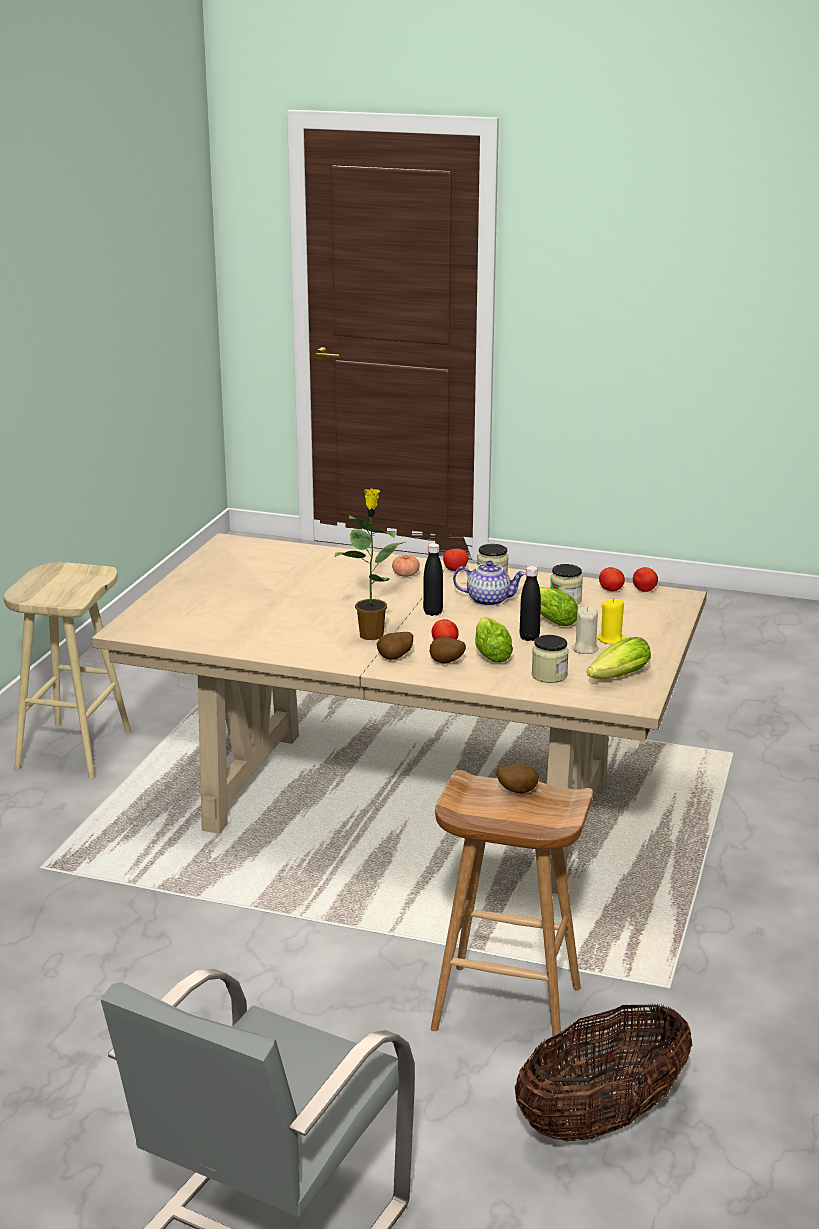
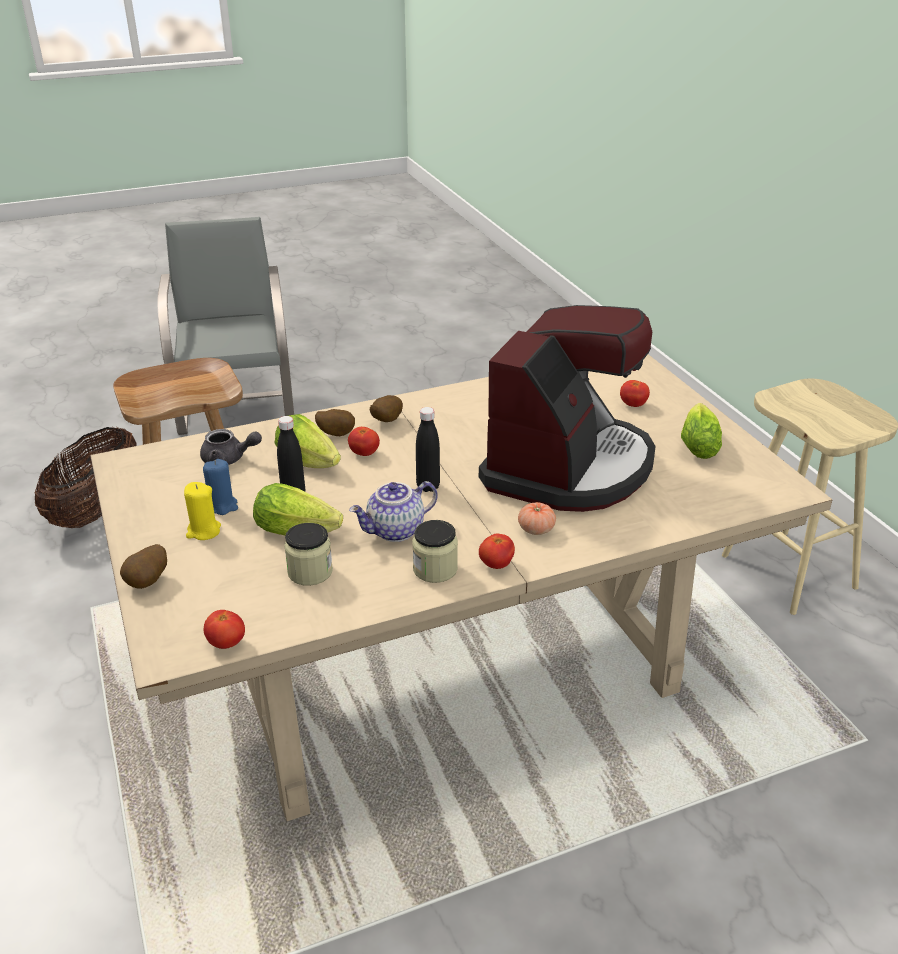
camera: 140 degrees right, 10 degrees up
potted plant [334,488,405,640] -> none
potato [497,764,539,794] -> potato moved to [120,544,167,589]
jar [532,635,569,683] -> grey teapot [200,429,262,465]
beige candle [572,606,599,654] -> blue candle [203,459,238,515]
lettuce [587,637,651,679] -> lettuce moved to [681,403,722,459]
tomato [599,567,625,591] -> tomato moved to [620,380,650,407]
none -> coffee machine [479,305,656,512]

